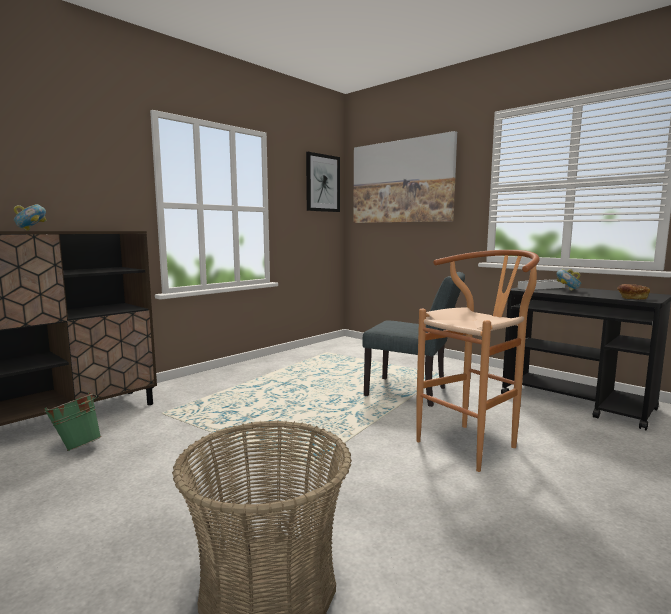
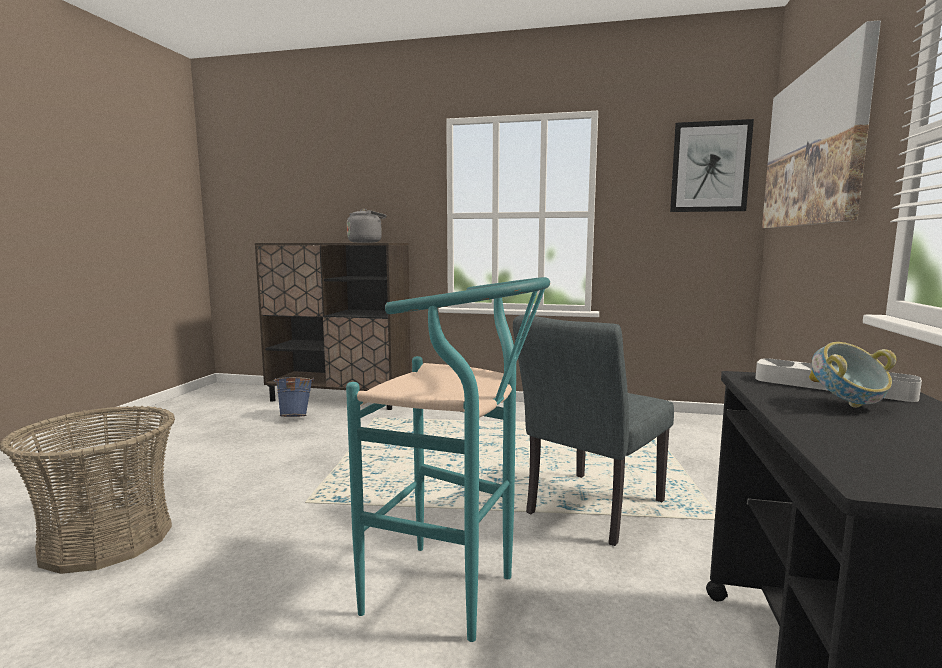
camera: 60 degrees right, 0 degrees up
bowl [14,204,46,231] -> none
green bucket [44,392,101,451] -> blue bucket [274,377,314,417]
grey chair [362,272,465,407] -> grey chair turned 45 degrees clockwise [513,315,674,546]
brown stool [416,250,540,472] -> turquoise stool [346,277,550,642]
bread [618,284,650,300] -> none
none -> grey kettle [347,209,387,243]

